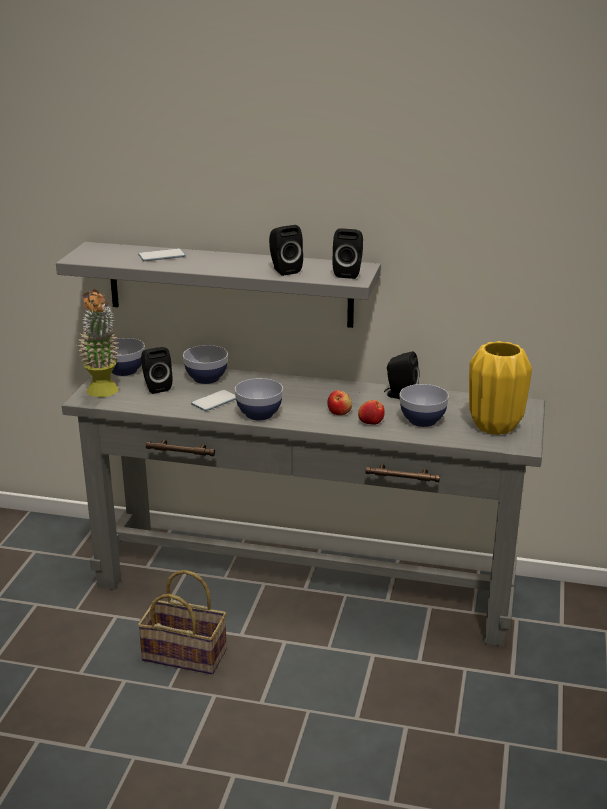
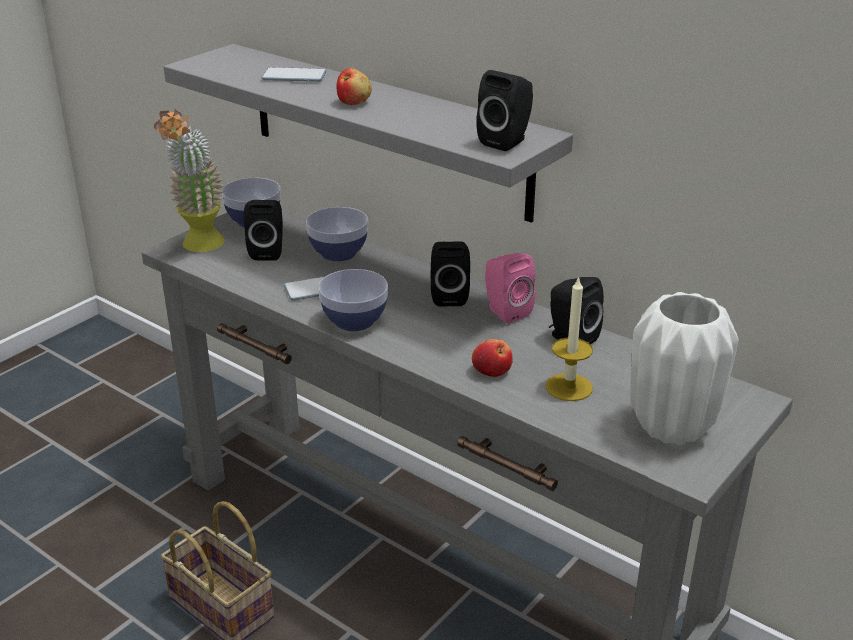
camera: 25 degrees right, 5 degrees up
black speaker [269,225,303,276] -> black speaker moved to [431,242,470,306]
apple [327,390,352,415] -> apple moved to [336,68,372,105]
bowl [400,384,449,427] -> candle [546,276,593,401]
yellow vase [469,341,532,435] -> white vase [630,292,739,445]
none -> pink speaker [485,253,535,324]

